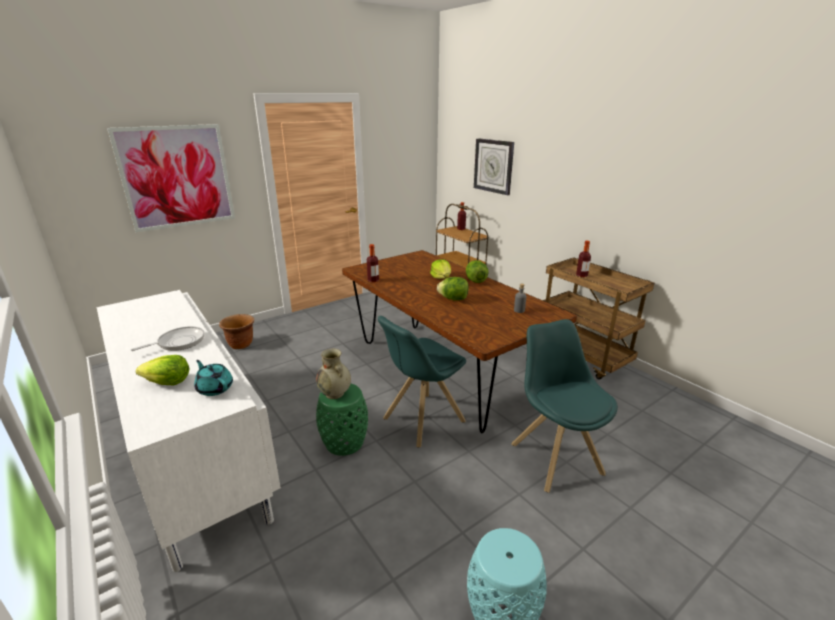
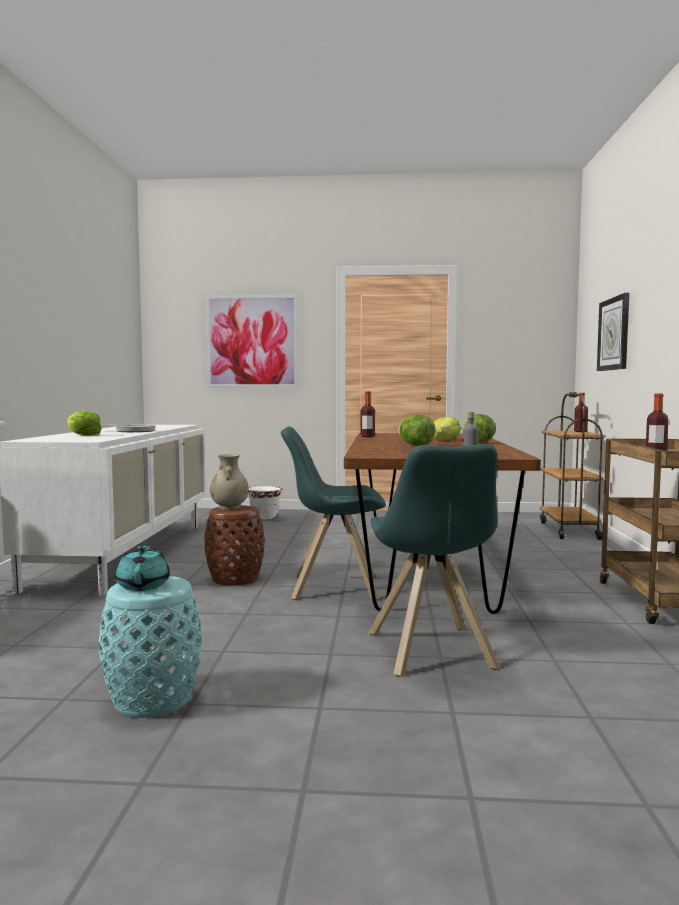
camera: 40 degrees right, 20 degrees down
turquoise teapot [194,360,233,396] -> turquoise teapot moved to [116,544,170,591]
brown planter [219,314,254,349] -> white planter [248,486,283,520]
green stool [316,384,368,456] -> brown stool [204,505,265,586]
turquoise chair [511,319,618,493] -> turquoise chair turned 150 degrees clockwise [368,444,499,676]

